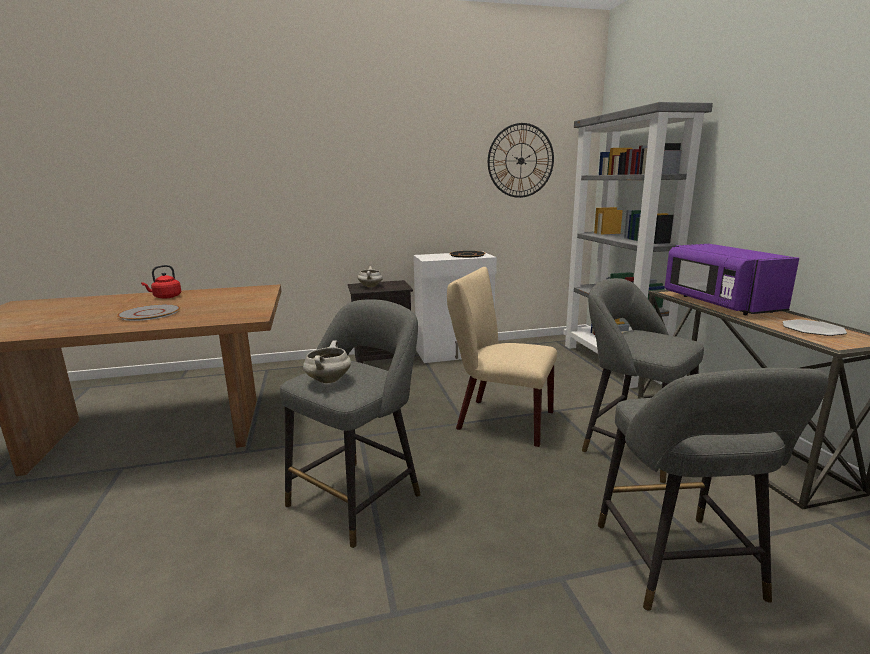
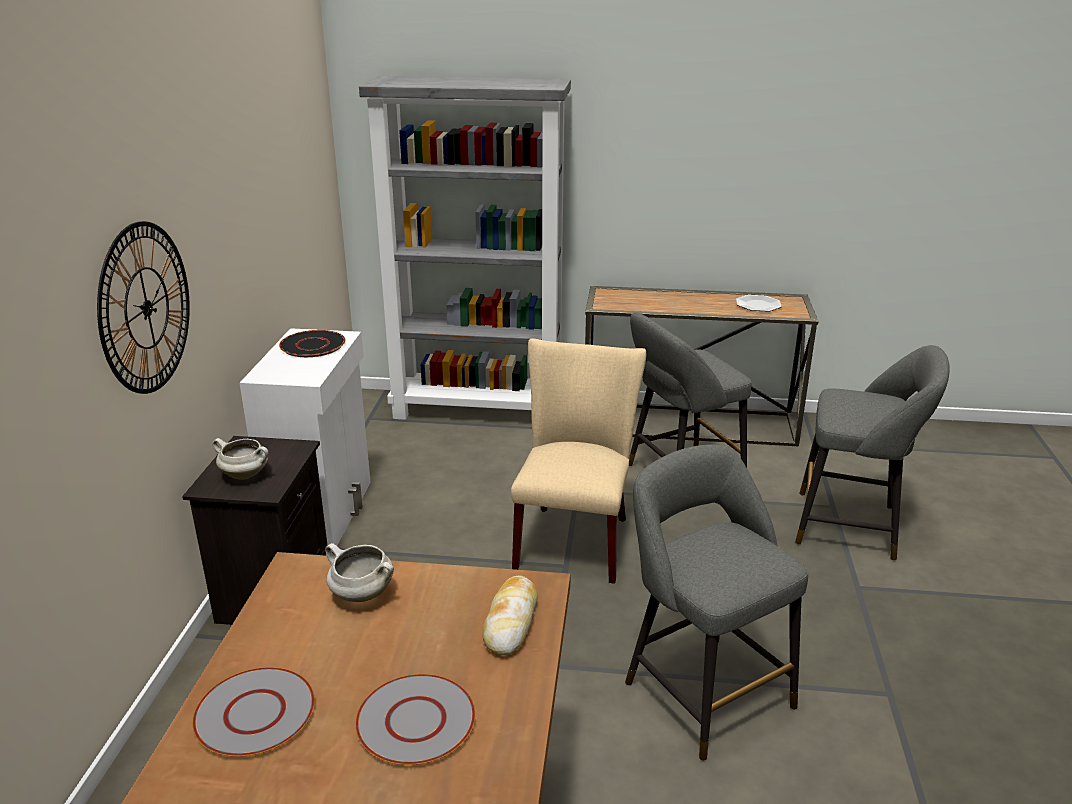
camera: 70 degrees left, 10 degrees up
red kettle [141,265,181,299] -> grey plate [192,667,315,757]
white cooking pot [303,340,351,383] -> white cooking pot moved to [325,543,394,602]
beige chair [447,267,557,447] -> beige chair turned 150 degrees clockwise [511,338,646,584]
wall clock [488,123,554,198] -> wall clock moved to [97,221,190,394]
purple microwave [665,244,799,315] -> none
none -> bread [483,576,538,655]

